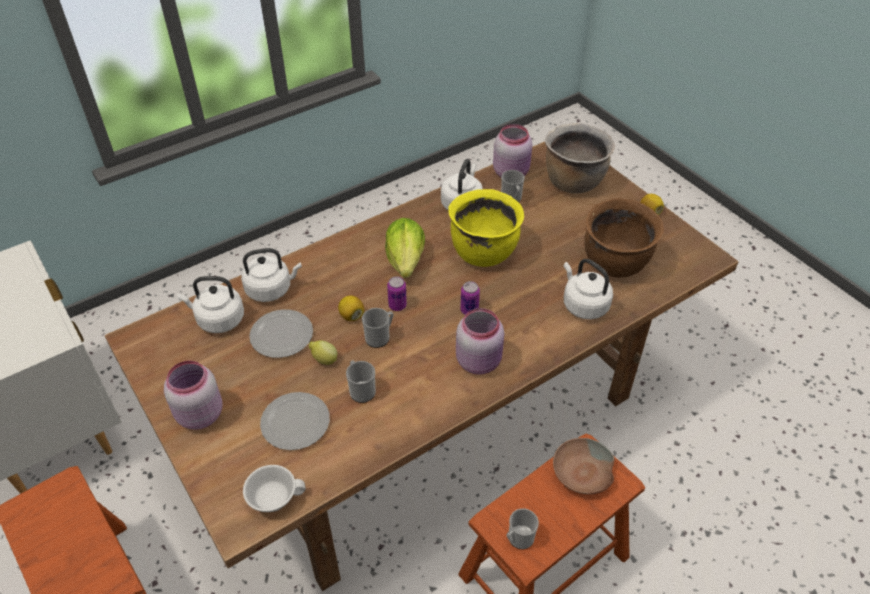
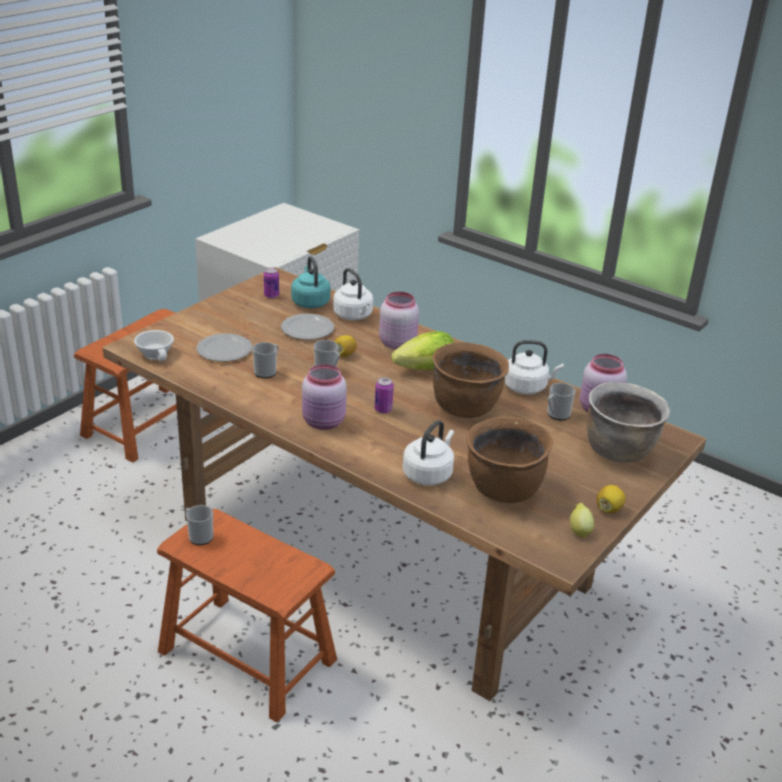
camera: 70 degrees right, 15 degrees down
pink jar [164,361,222,430] -> pink jar moved to [379,292,419,349]
white kettle [178,276,244,333] -> turquoise kettle [291,256,331,308]
lemon [309,340,337,365] -> lemon moved to [570,503,594,538]
can [387,276,407,311] -> can moved to [264,268,279,299]
yellow cooking pot [448,189,524,267] -> brown cooking pot [432,342,509,418]
brown bowl [553,438,615,494] -> none

